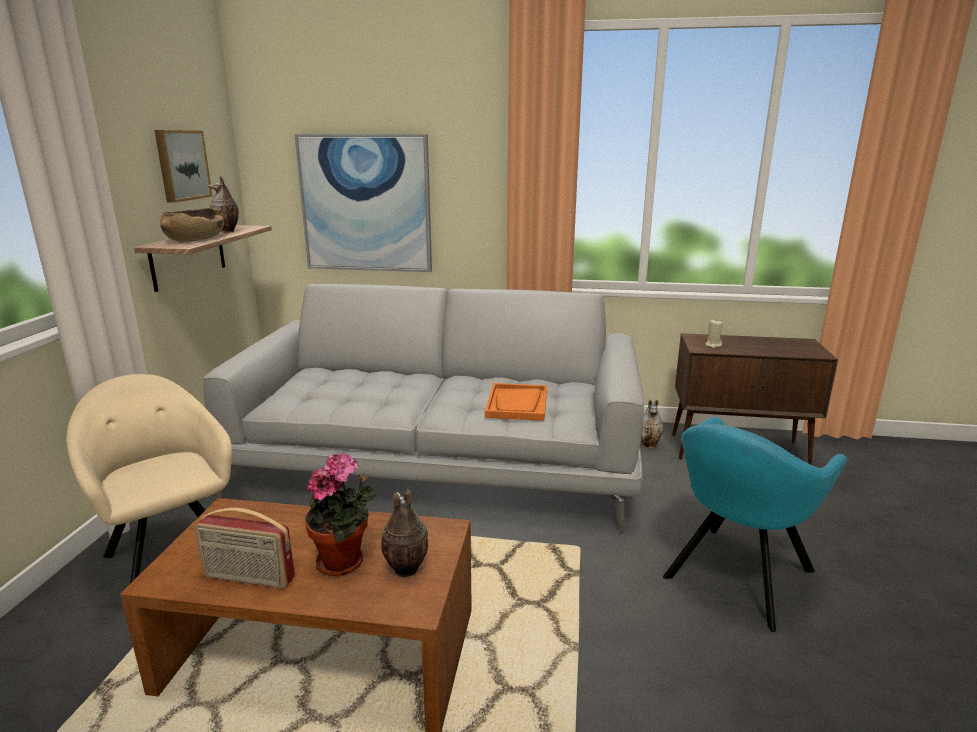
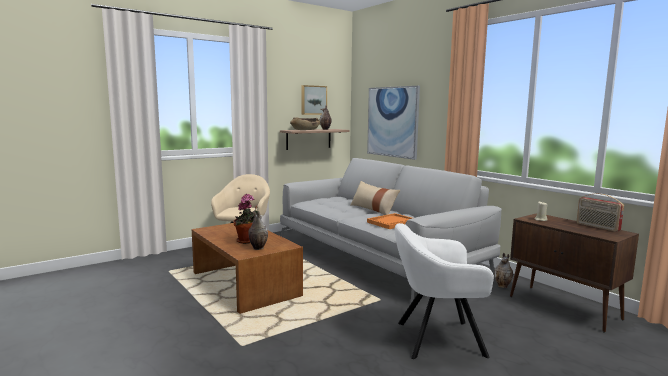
camera: 45 degrees right, 10 degrees down
radio [194,508,295,589] -> radio moved to [576,193,624,232]
turquoise armchair [663,417,847,632] -> white armchair [395,223,494,359]
none -> beige pillow [350,181,400,215]

